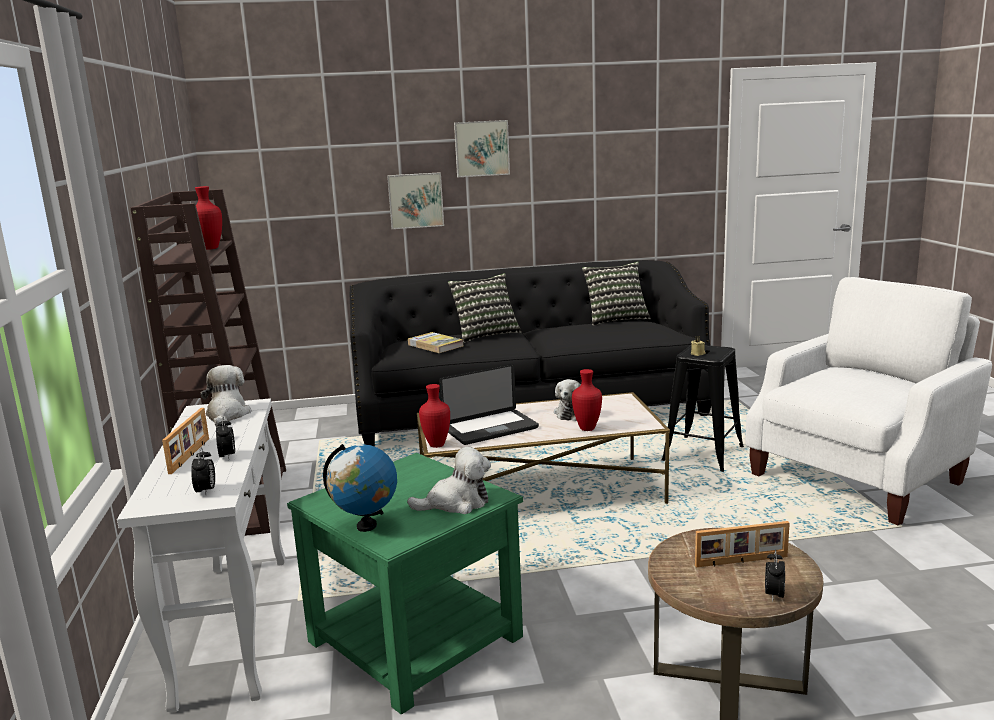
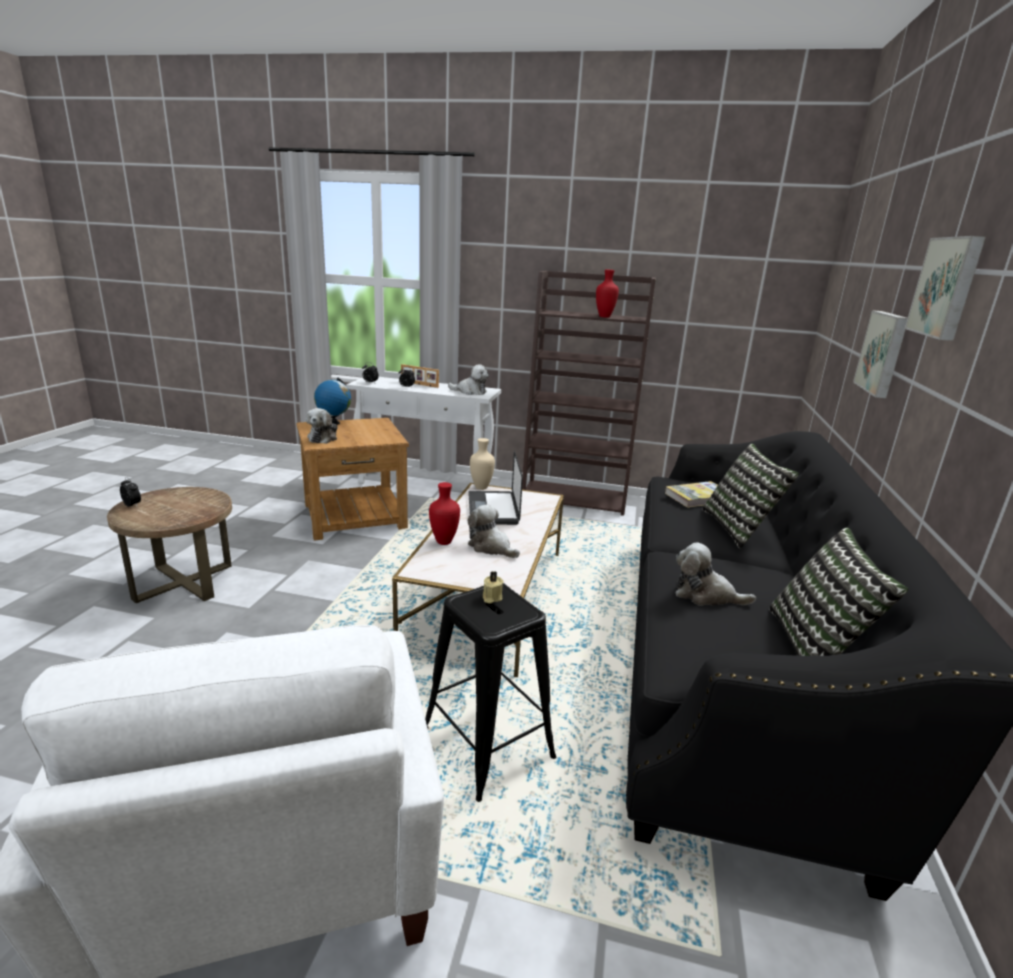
camera: 110 degrees right, 5 degrees up
green side table [287,453,523,715] -> brown side table [296,418,409,541]
red vase [419,384,450,448] -> beige vase [470,438,495,490]
picture frame [695,521,790,567] -> none
none -> plush toy [675,543,756,606]

